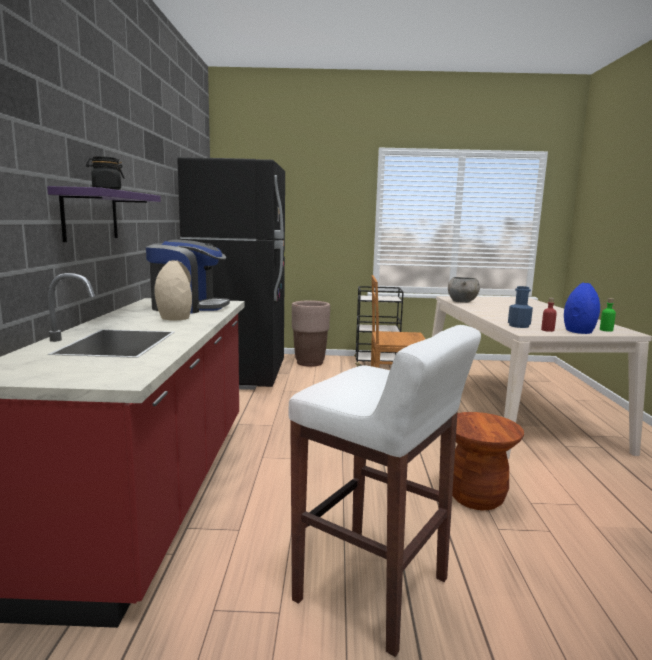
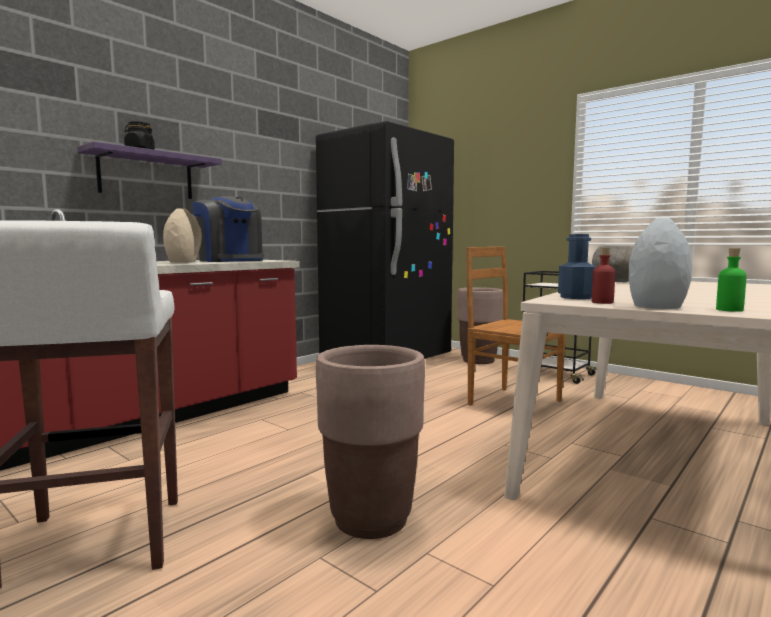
camera: 40 degrees right, 5 degrees down
brown stool [452,412,524,510] -> brown planter [316,345,425,539]
blue vase [564,283,600,334] -> grey vase [629,218,692,309]

